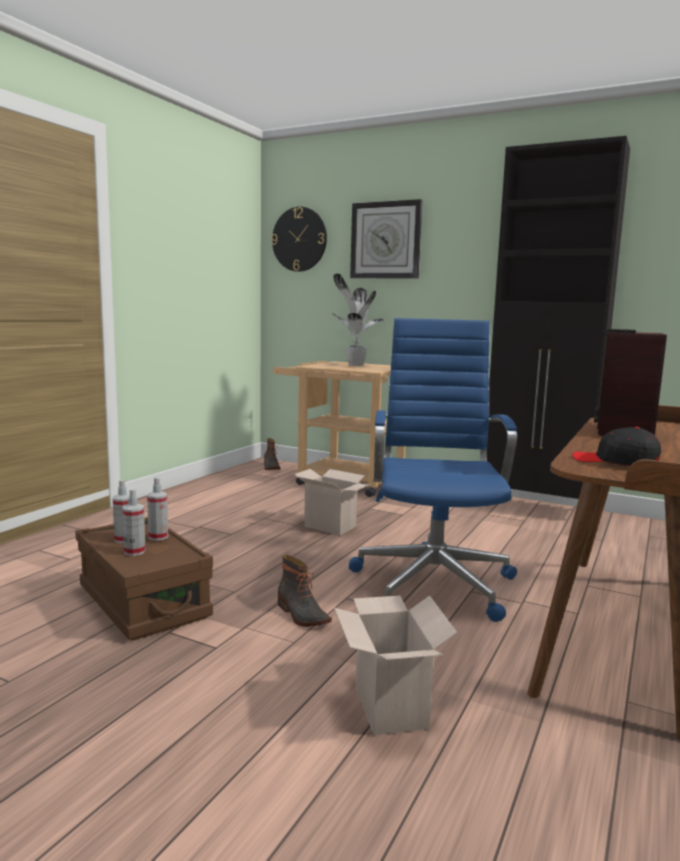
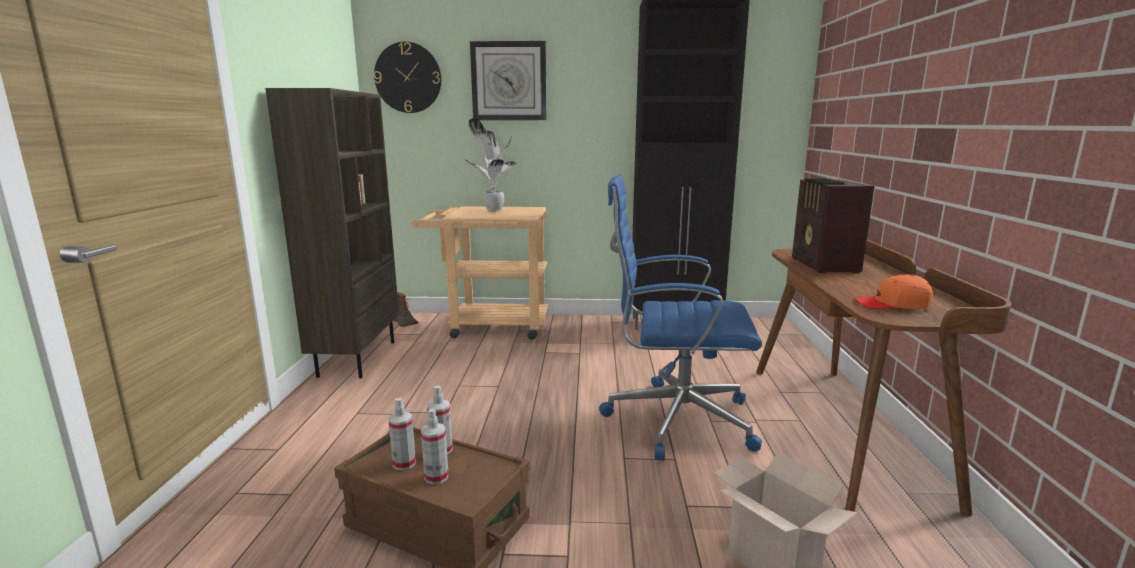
camera: 25 degrees left, 5 degrees up
boot [278,555,332,627] -> none
cardboard box [294,469,371,535] -> none
blue office chair [349,318,517,622] -> blue office chair turned 60 degrees counterclockwise [599,174,762,461]
black cap [573,427,661,466] -> orange cap [854,274,933,309]
none -> brown bookcase [265,88,399,379]

